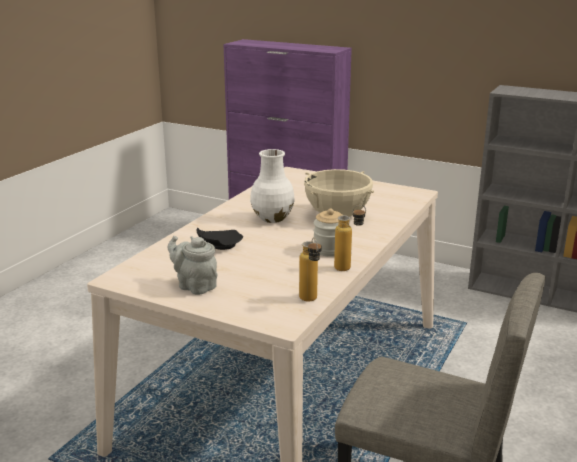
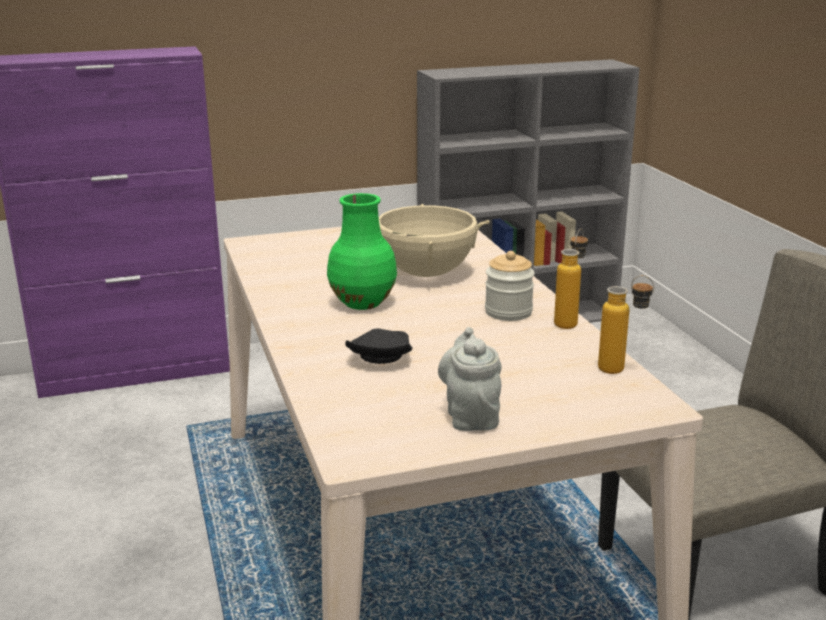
camera: 45 degrees left, 0 degrees up
grey teapot [168,236,217,295] -> grey teapot turned 90 degrees clockwise [438,327,501,431]
white vase [250,149,295,223] -> green vase [327,193,397,310]

